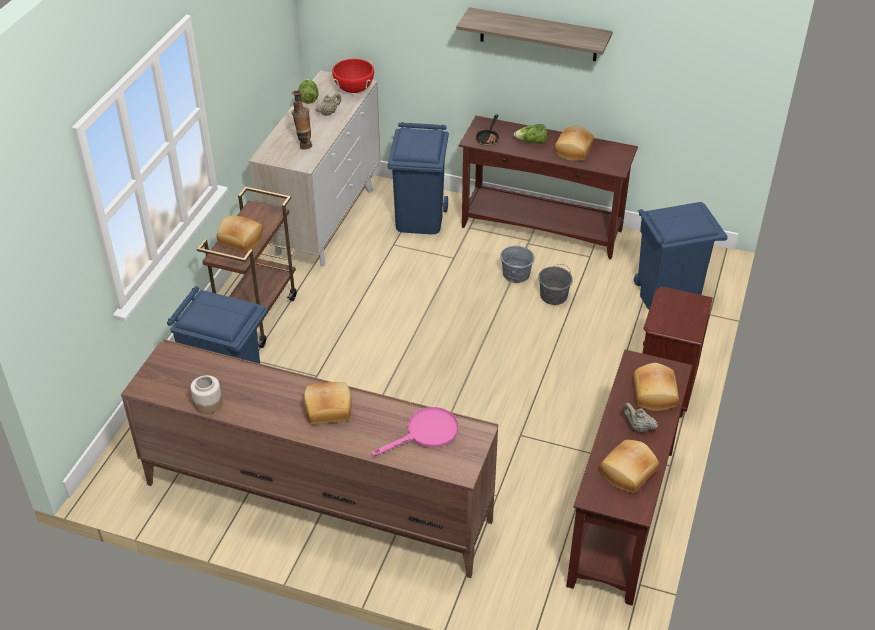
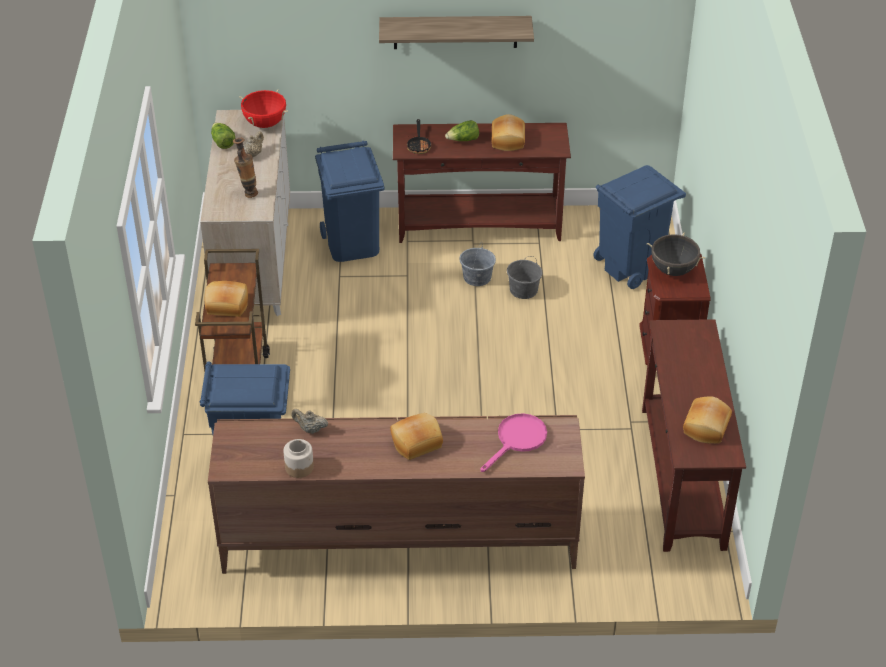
camera: 20 degrees left, 0 degrees up
beige teapot [622,403,658,432] -> beige teapot moved to [291,409,328,434]
bread [633,363,679,411] -> none
none -> black cooking pot [647,233,705,276]

